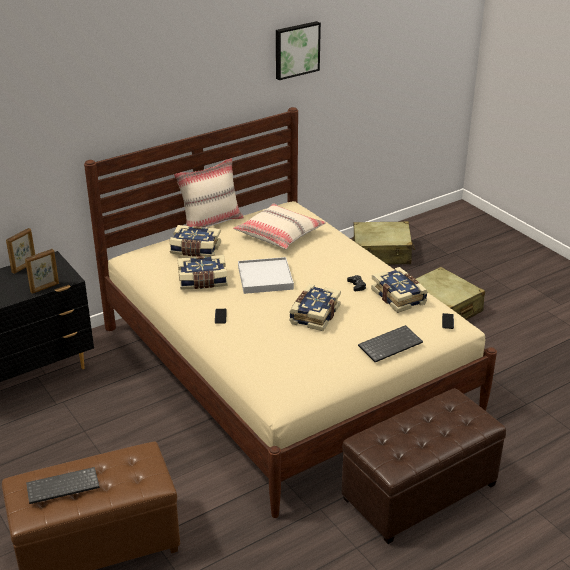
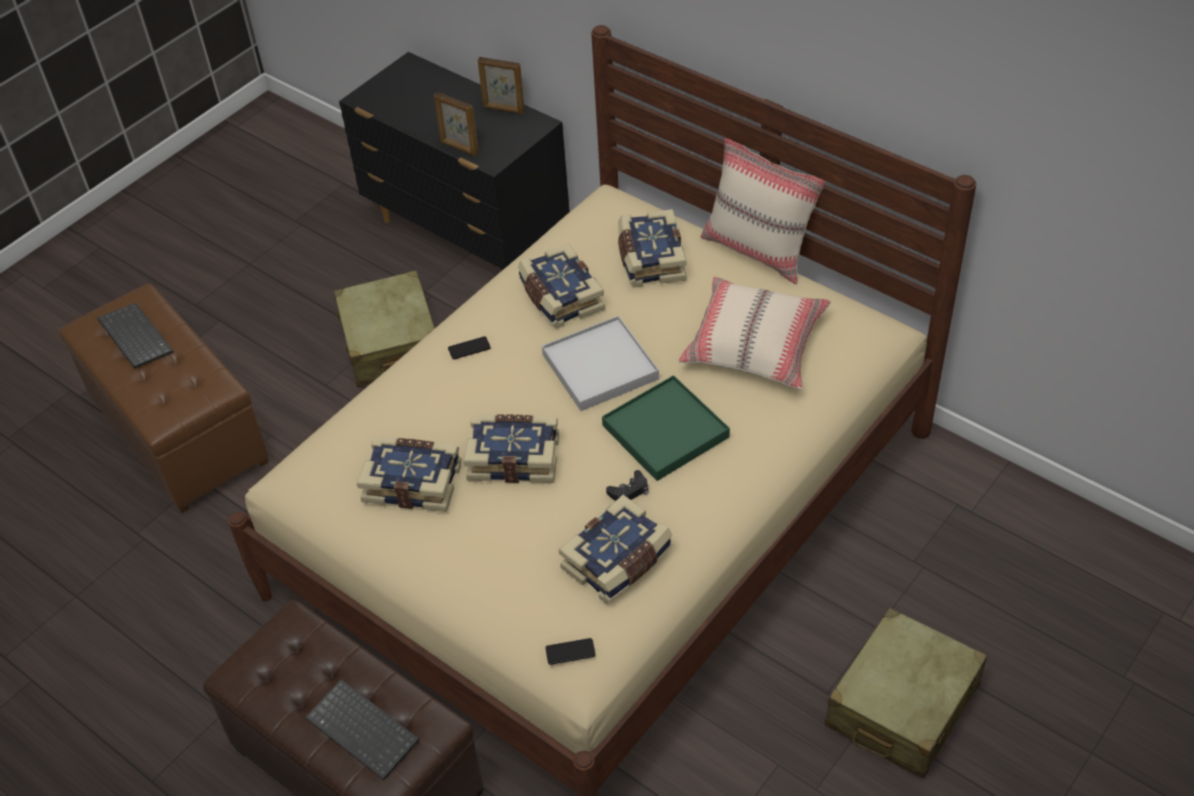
camera: 75 degrees right, 15 degrees up
picture [276,21,321,80] -> none
beige suitcase [352,221,415,265] -> beige suitcase moved to [334,270,435,387]
keyboard [358,325,423,362] -> keyboard moved to [305,679,419,780]
none -> book [357,437,461,512]
none -> green tray [602,375,730,481]

